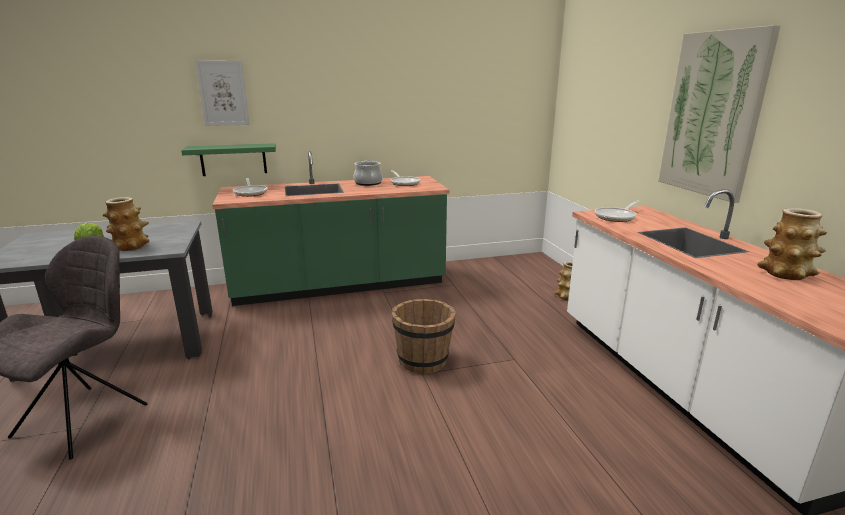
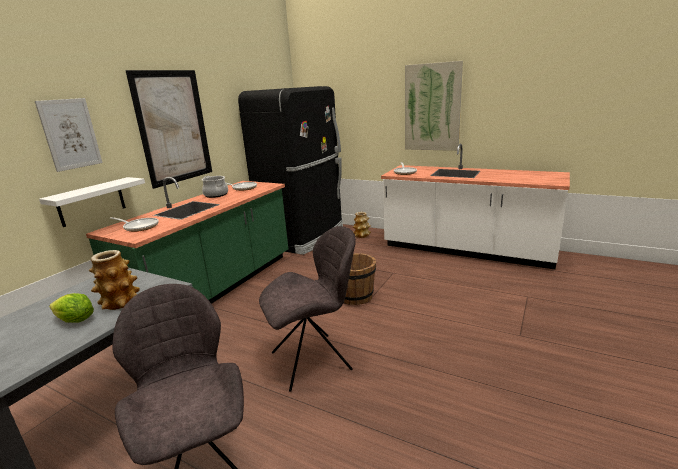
camera: 45 degrees left, 0 degrees up
green shelf [181,143,276,176] -> white shelf [39,177,145,227]
vase [757,208,827,280] -> none
none -> picture [125,70,212,189]
none -> black fridge [238,86,343,255]
none -> grey chair [259,226,356,392]

